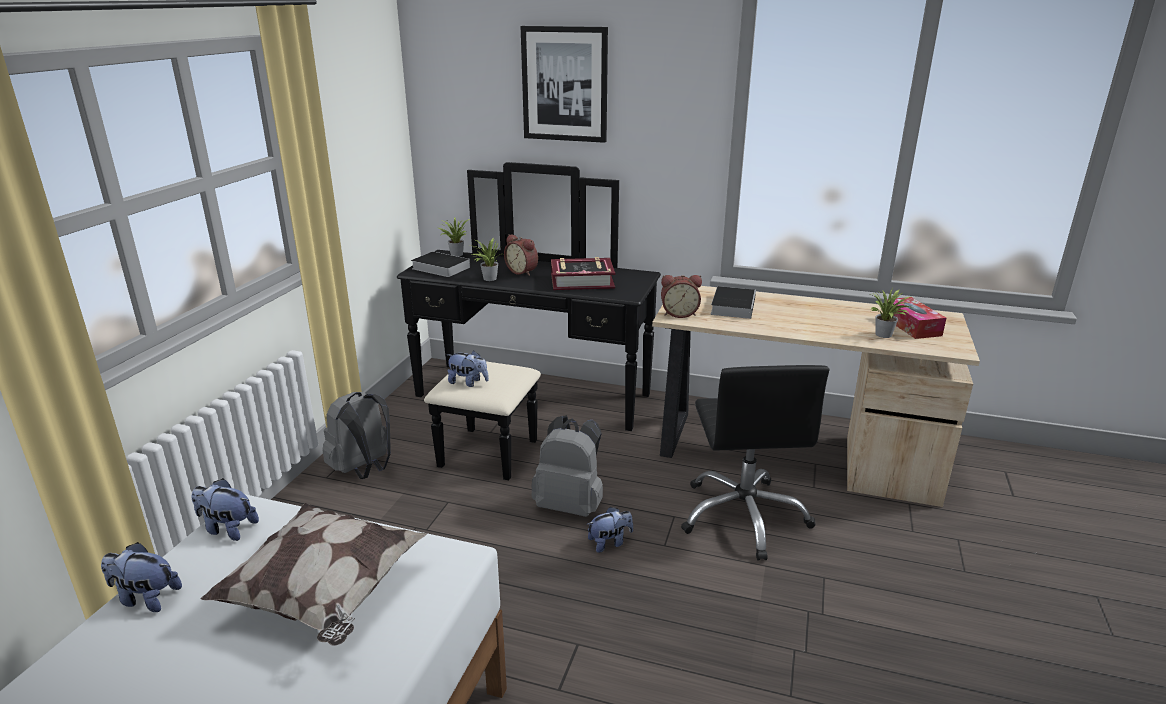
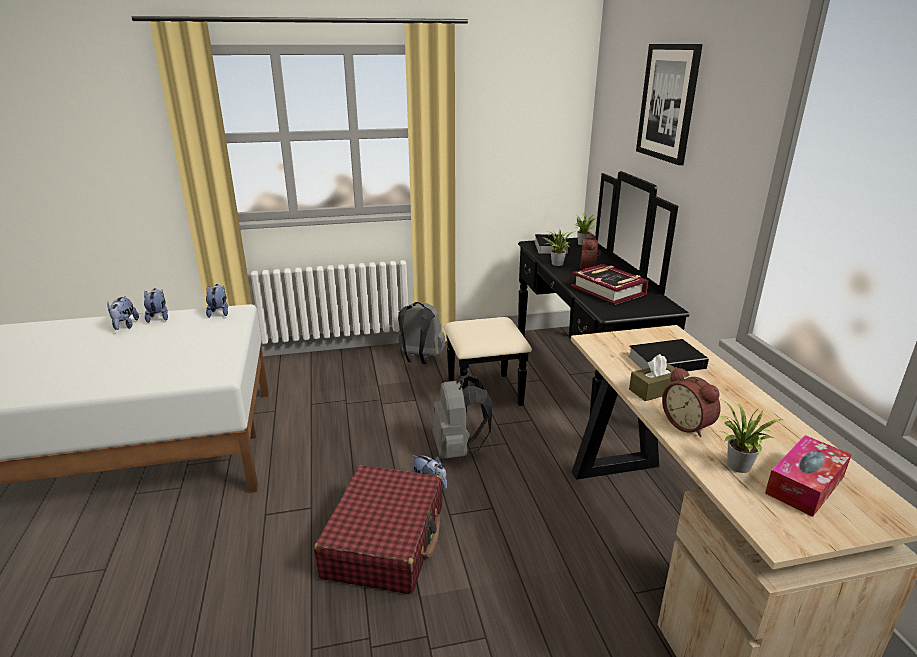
camera: 60 degrees right, 0 degrees up
pillow [201,503,428,646] -> none
plush toy [447,351,489,387] -> plush toy moved to [107,296,139,330]
alarm clock [661,275,702,318] -> alarm clock moved to [662,367,720,437]
black office chair [681,365,829,561] -> none
none -> red suitcase [314,465,442,594]
none -> brown tissue box [629,354,684,401]

